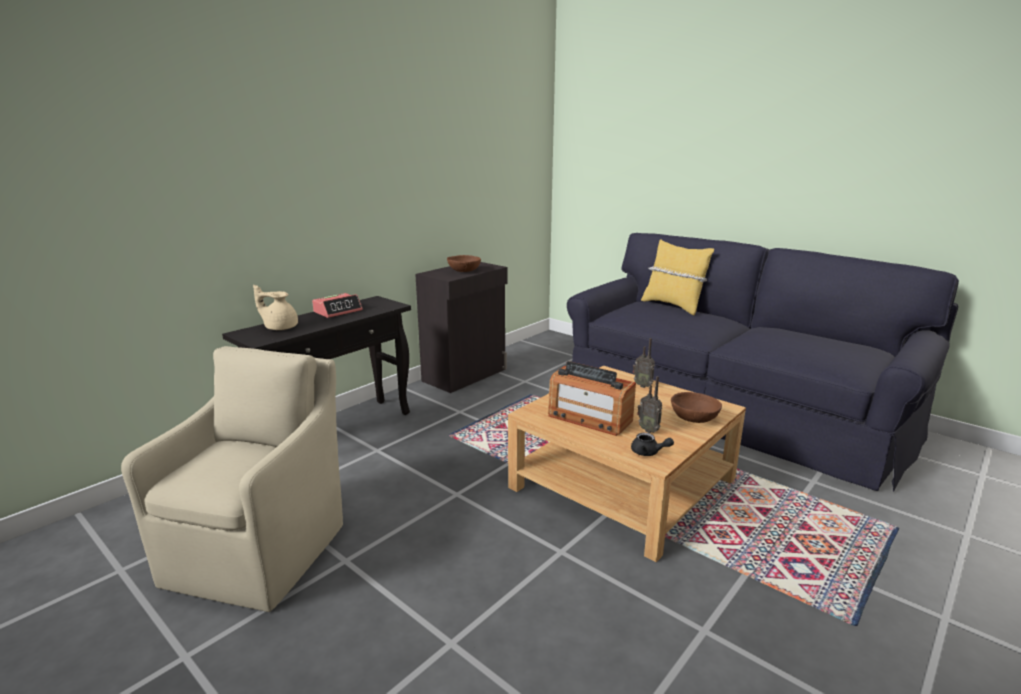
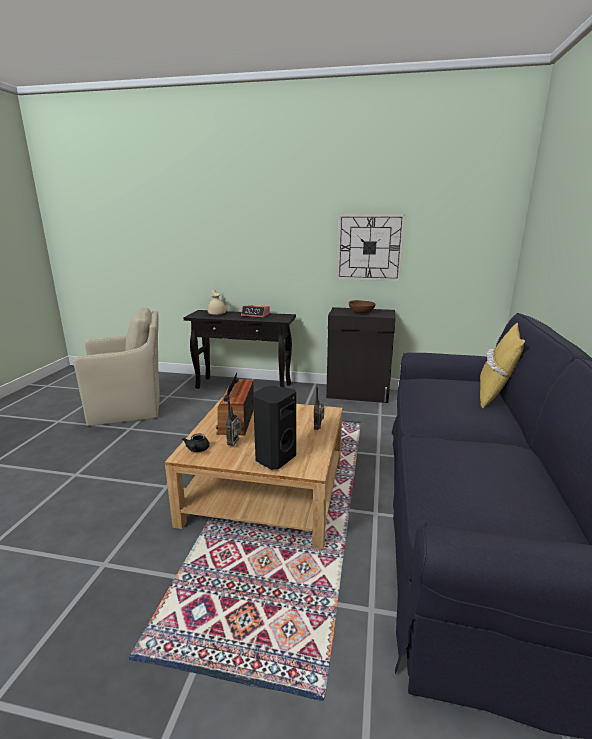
camera: 60 degrees right, 0 degrees up
brown bowl [671,392,722,423] -> black speaker [253,386,296,470]
none -> wall clock [337,214,405,281]

